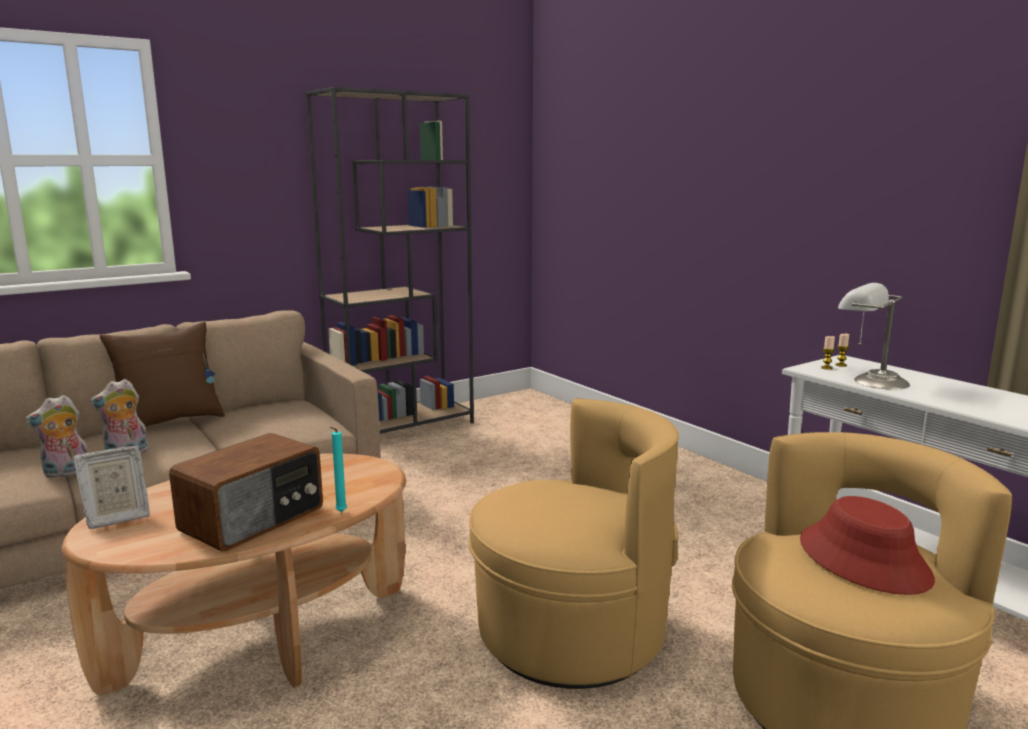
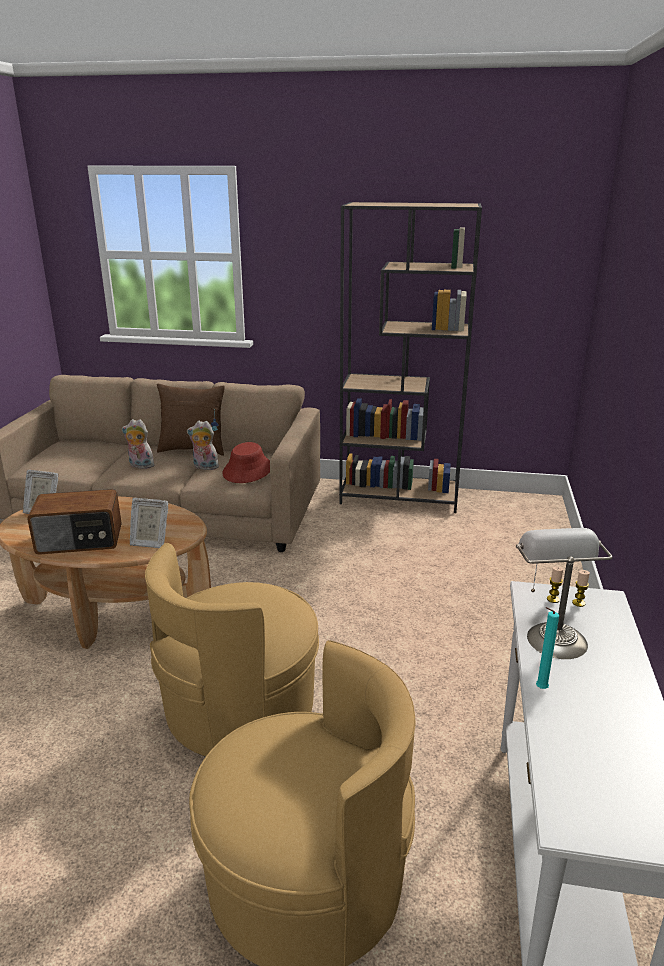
camera: 45 degrees right, 10 degrees up
plush toy [25,395,87,478] -> plush toy moved to [187,421,219,470]
turquoise candle [330,427,347,512] -> turquoise candle moved to [536,607,559,689]
beige armchair [469,398,679,689] -> beige armchair turned 105 degrees clockwise [145,543,319,757]
red hat [800,496,935,595] -> red hat moved to [222,442,270,483]
none -> picture frame [130,498,169,548]

